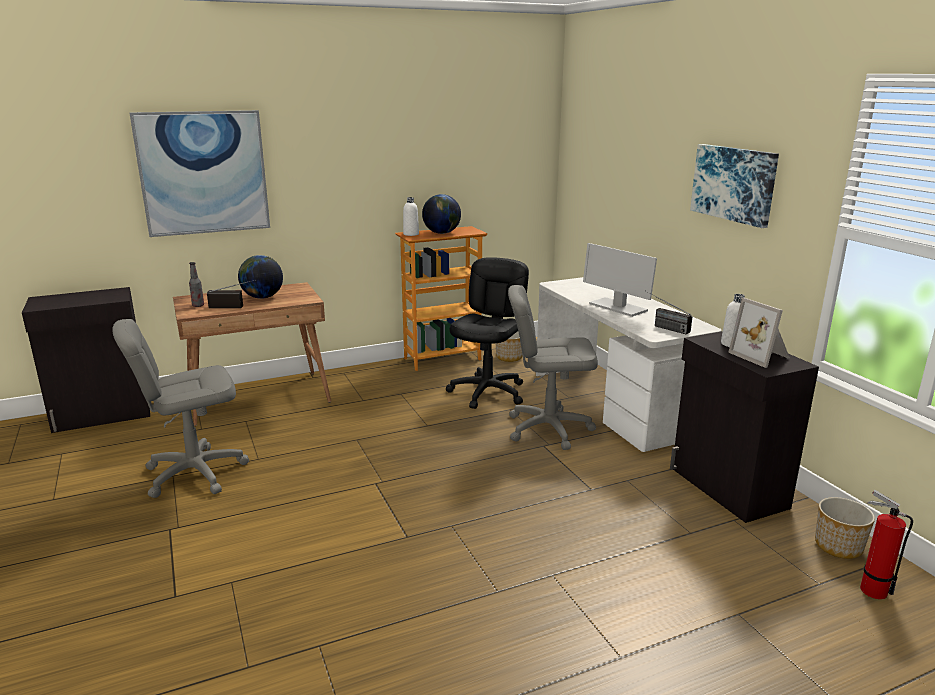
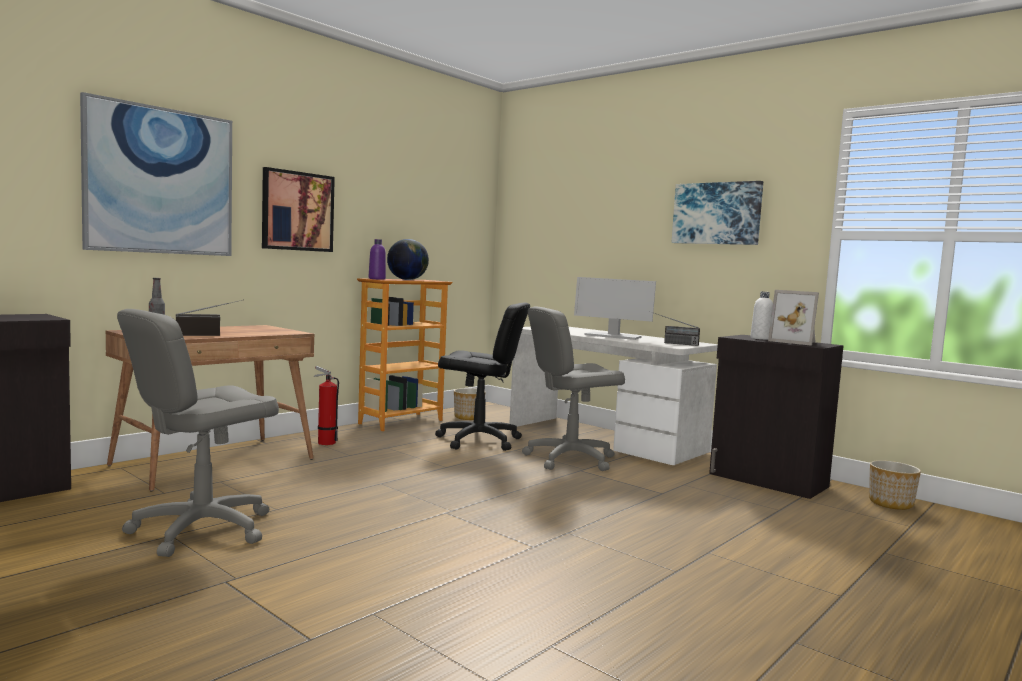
camera: 25 degrees left, 15 degrees down
globe [238,255,283,299] -> none
white bottle [403,197,419,236] -> purple bottle [369,239,386,280]
black office chair [446,257,529,409] -> black office chair turned 105 degrees clockwise [435,302,530,451]
fire extinguisher [860,490,913,599] -> fire extinguisher moved to [314,366,339,445]
none -> picture [262,167,335,252]

